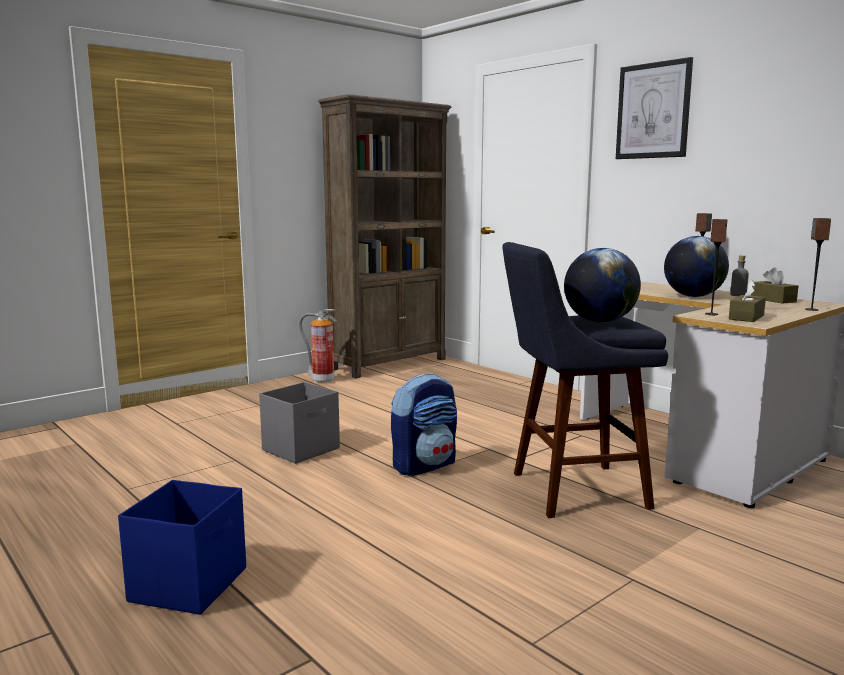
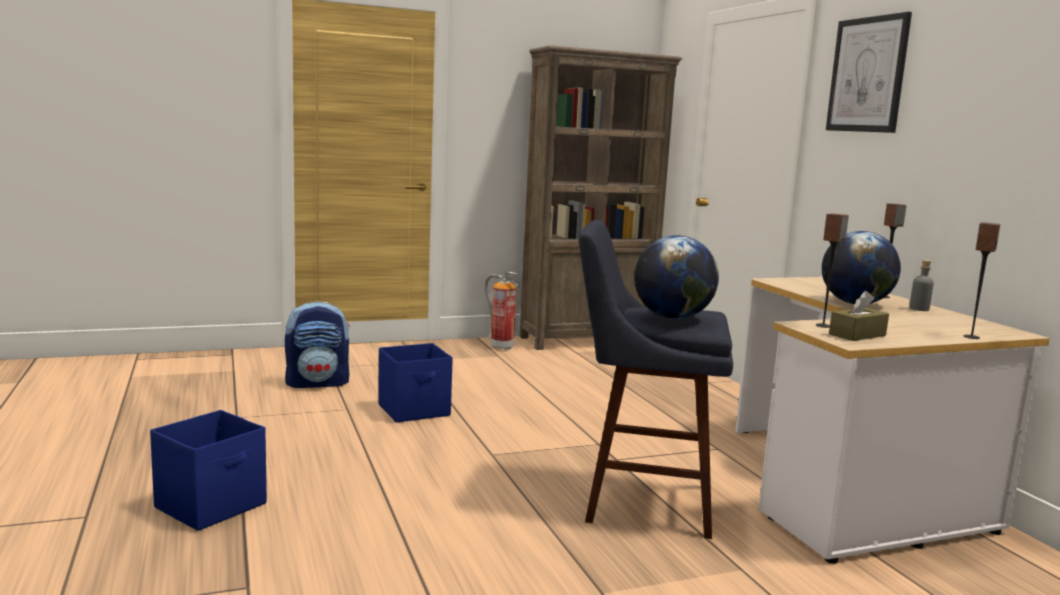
camera: 20 degrees right, 0 degrees up
grey storage box [259,382,340,464] -> blue storage box [378,343,453,423]
backpack [391,373,457,476] -> backpack moved to [285,301,350,388]
brown tissue box [751,267,798,304] -> none

